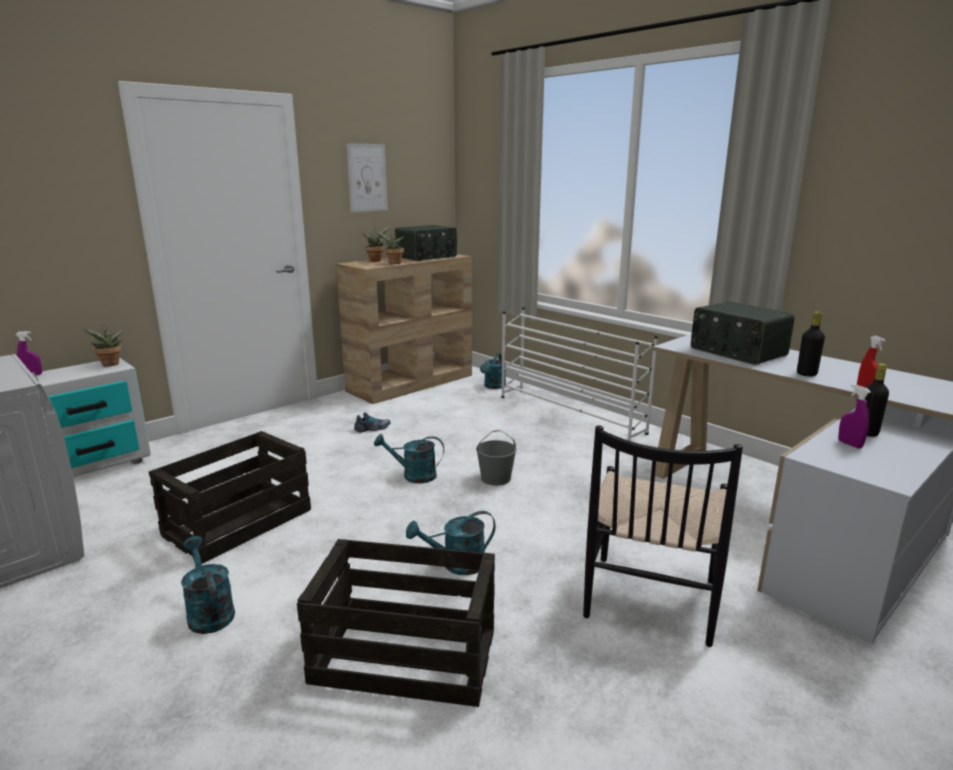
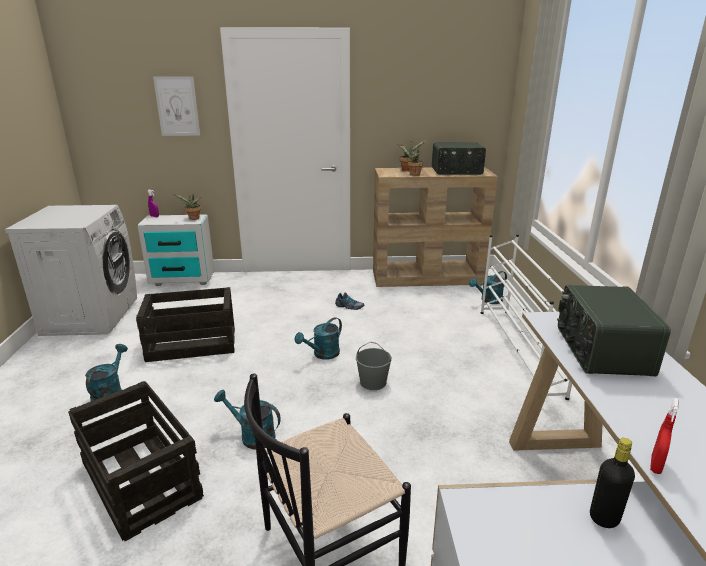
camera: 40 degrees right, 5 degrees up
picture [346,143,388,212] -> picture moved to [153,76,200,136]
turquoise watering can [374,434,444,483] -> turquoise watering can turned 90 degrees counterclockwise [295,317,342,360]
black bottle [797,311,825,376] -> none
purple spray bottle [838,384,871,448] -> none

